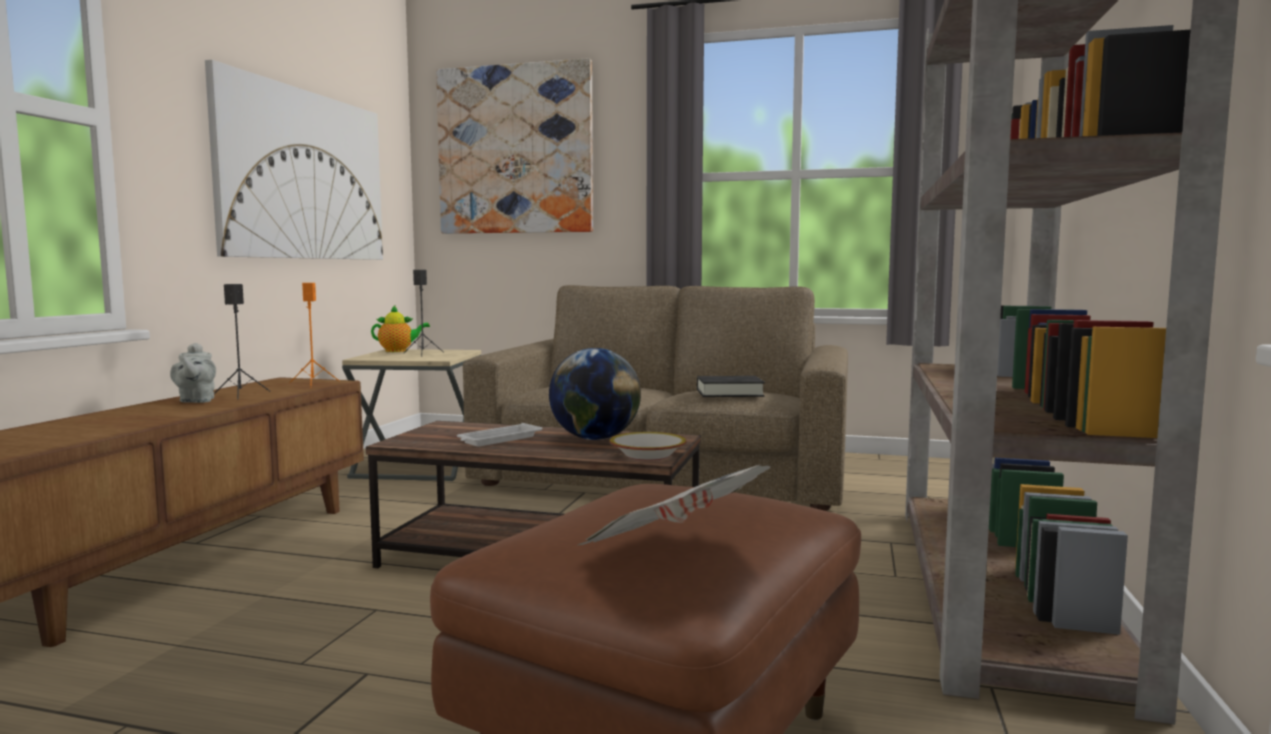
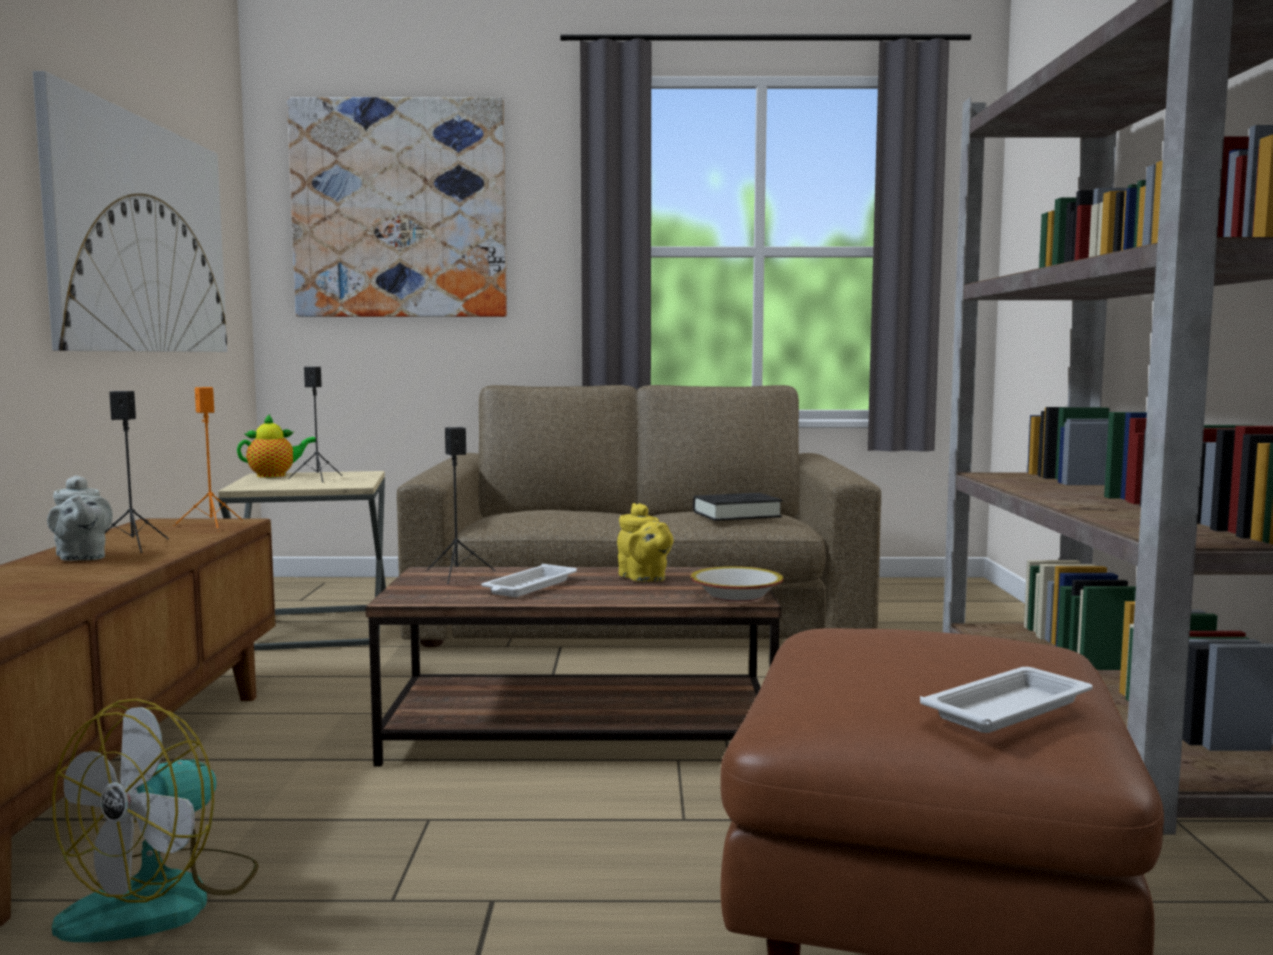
camera: 15 degrees left, 0 degrees up
globe [549,348,641,440] -> yellow teapot [617,503,674,582]
newspaper [578,464,771,545] -> white tray [920,667,1093,733]
none -> fan [52,698,259,942]
none -> black speaker [427,427,496,584]

